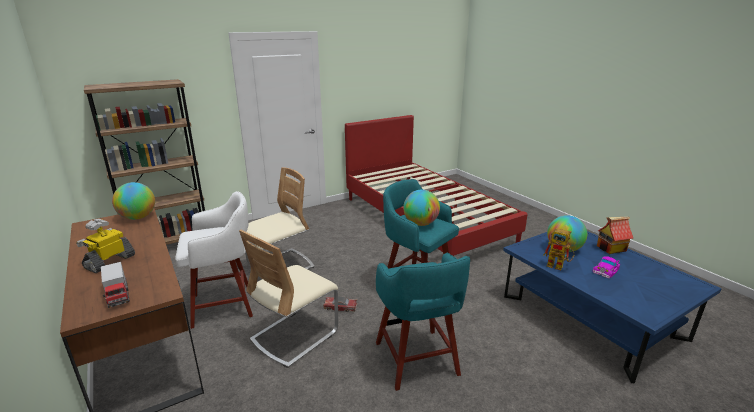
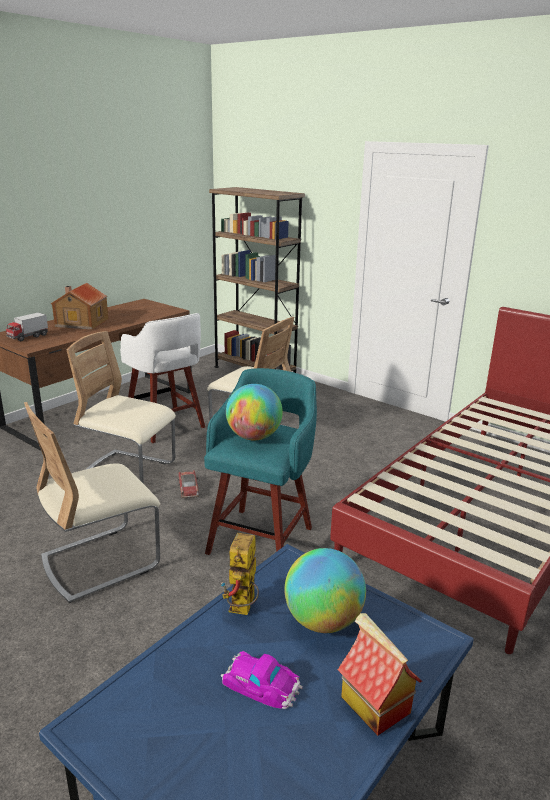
camera: 70 degrees right, 0 degrees up
toy robot [76,219,135,273] -> toy house [51,283,108,330]
globe [112,182,155,220] -> none
turquoise stool [376,253,470,391] -> beige chair [24,402,160,603]

